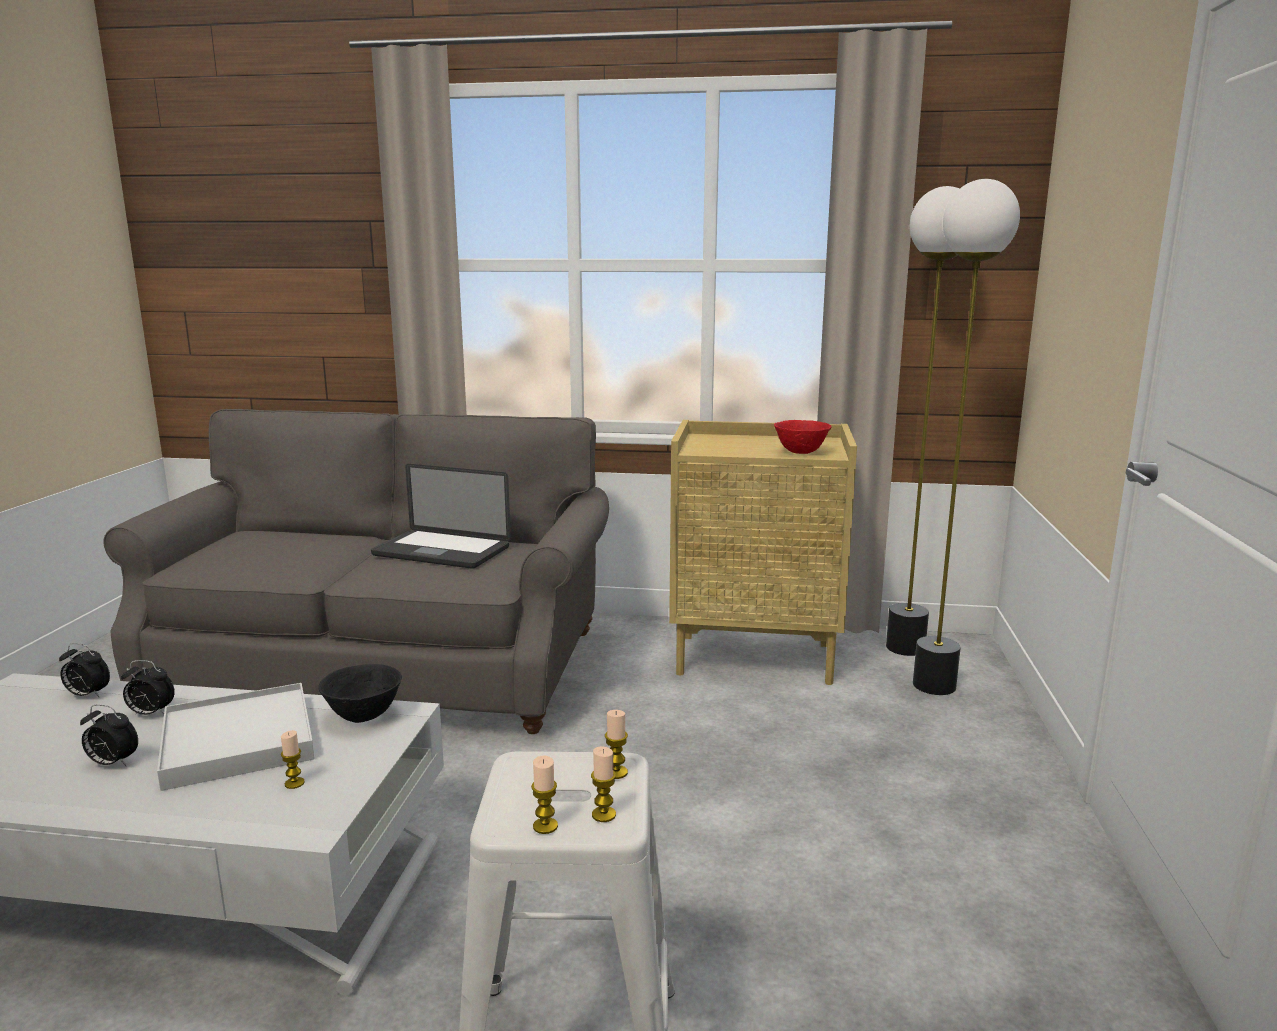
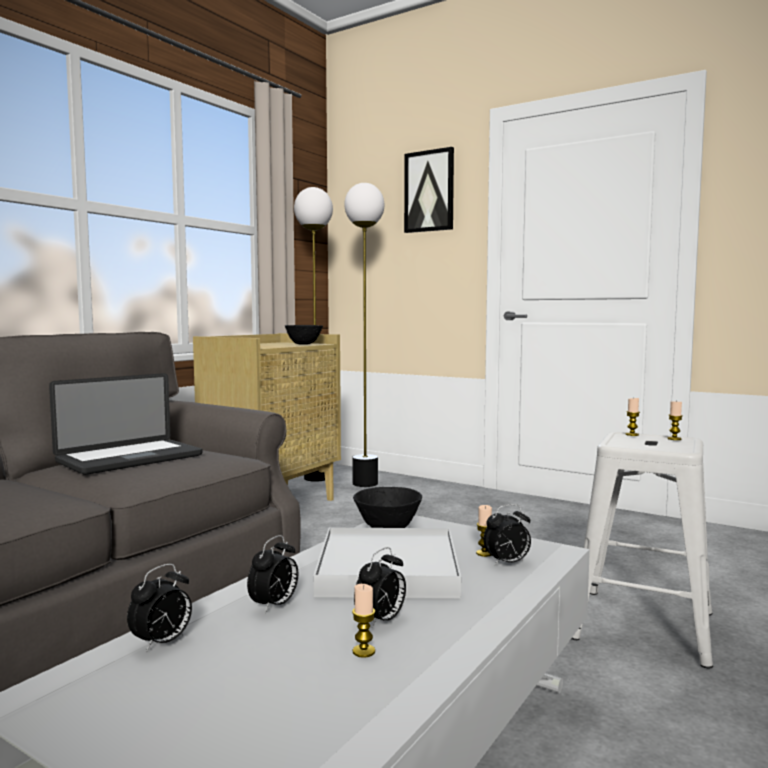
camera: 65 degrees left, 10 degrees down
candle [531,755,558,834] -> candle moved to [352,584,375,658]
red bowl [774,420,832,454] -> black bowl [285,325,323,345]
none -> picture [404,147,454,233]
none -> alarm clock [483,504,531,565]

